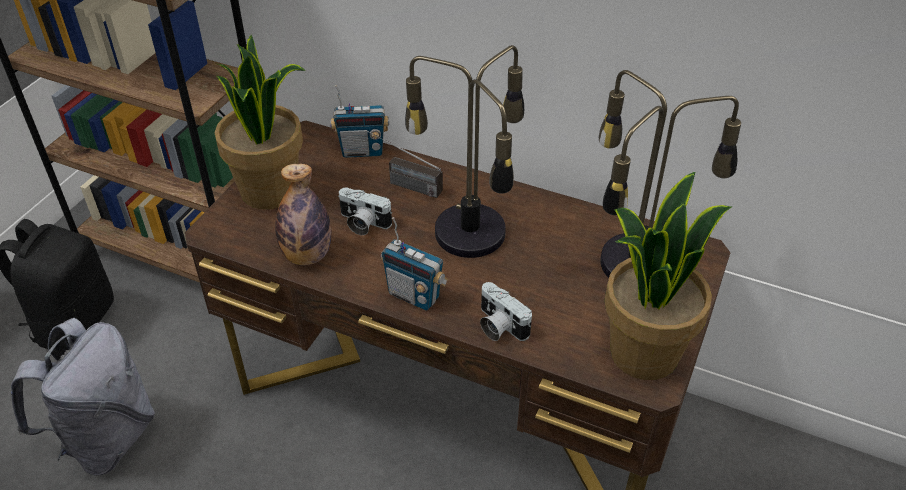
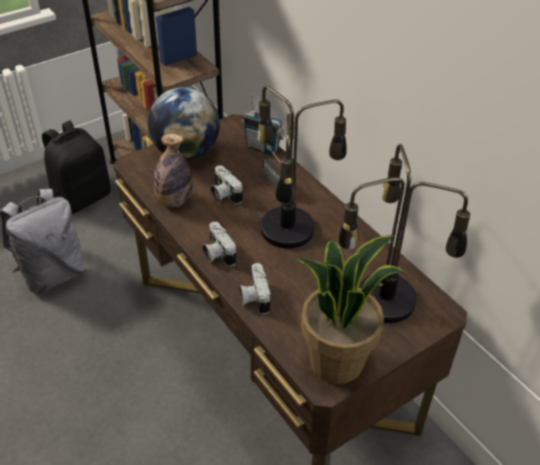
camera: 30 degrees right, 0 degrees up
potted plant [214,35,305,209] -> globe [147,87,220,160]
radio [381,217,448,311] -> camera [203,222,236,267]

